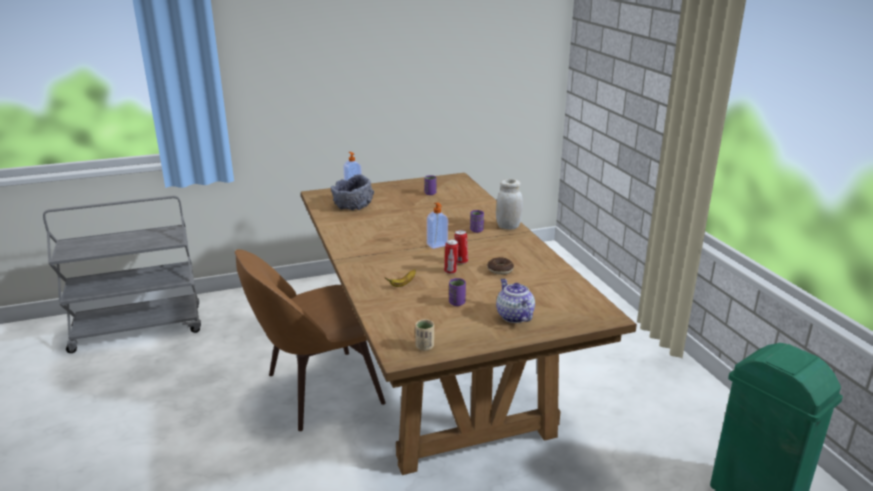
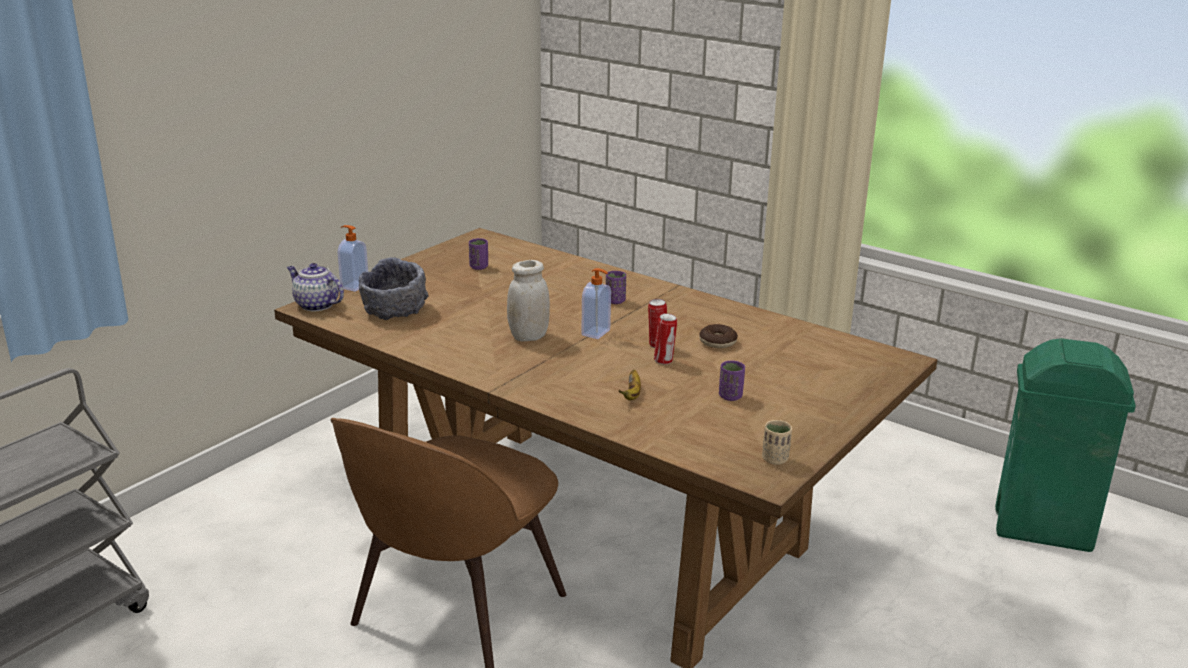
camera: 35 degrees left, 0 degrees up
white jar [496,179,523,230] -> white jar moved to [507,260,550,342]
teapot [496,279,535,323] -> teapot moved to [287,263,344,312]

